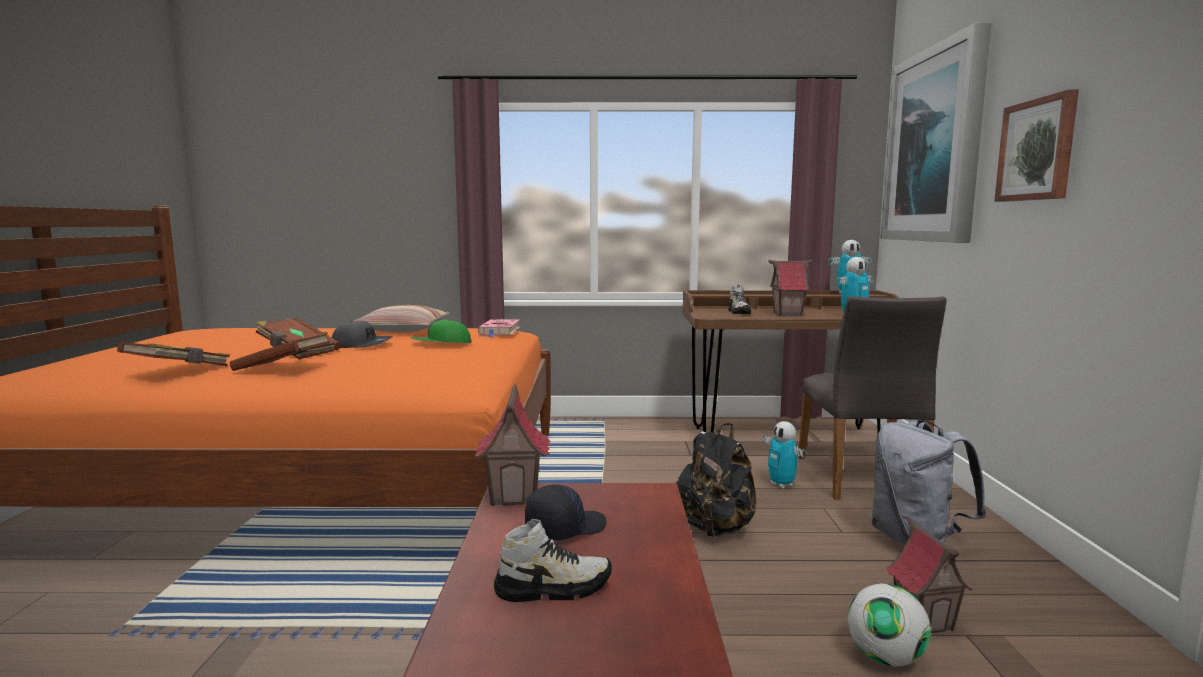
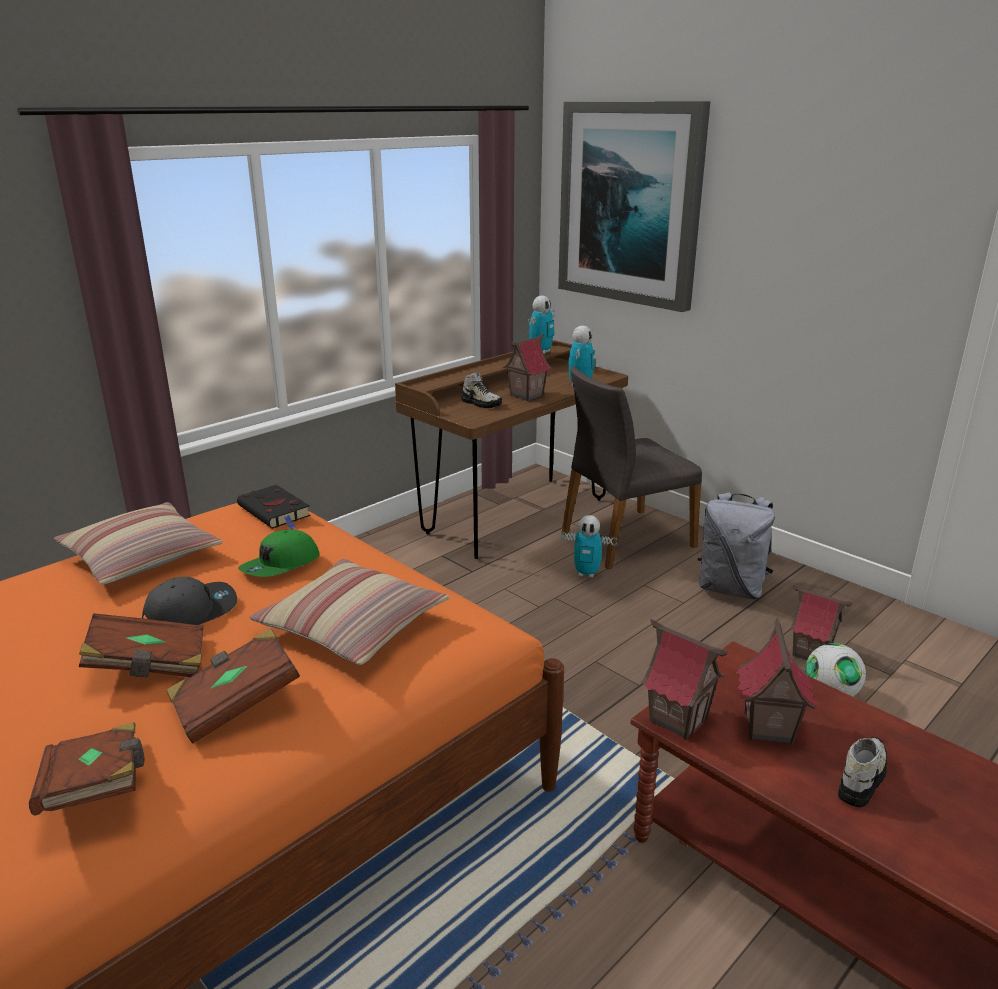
camera: 45 degrees left, 15 degrees up
pink book [478,319,520,337] -> black book [237,485,311,530]
black cap [525,484,606,540] -> toy house [737,618,817,744]
black backpack [675,423,756,537] -> none
grey chair [798,296,946,499] -> grey chair turned 105 degrees clockwise [561,366,702,569]
picture [994,90,1079,202] -> none
none -> pillow [249,559,449,665]

